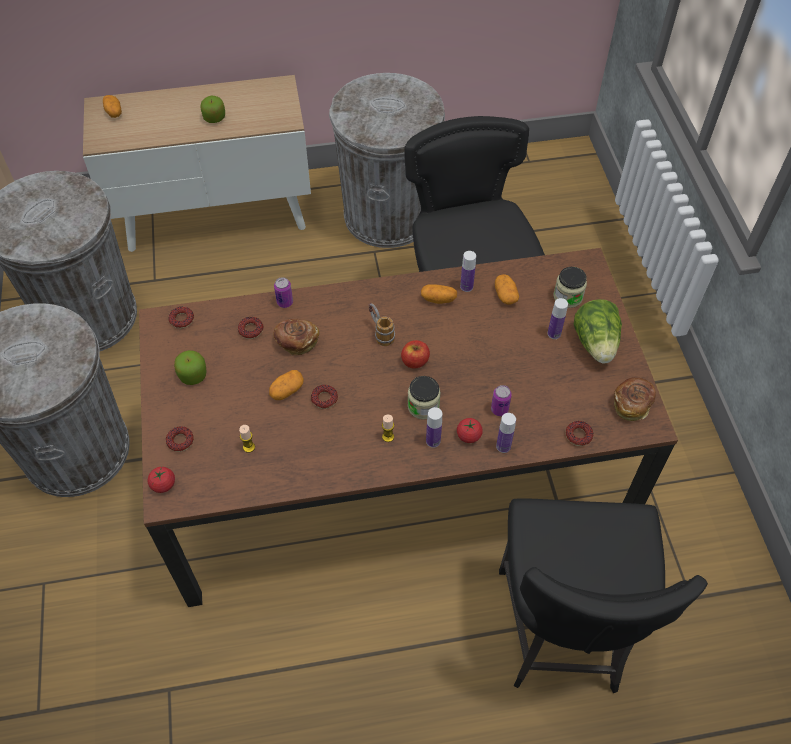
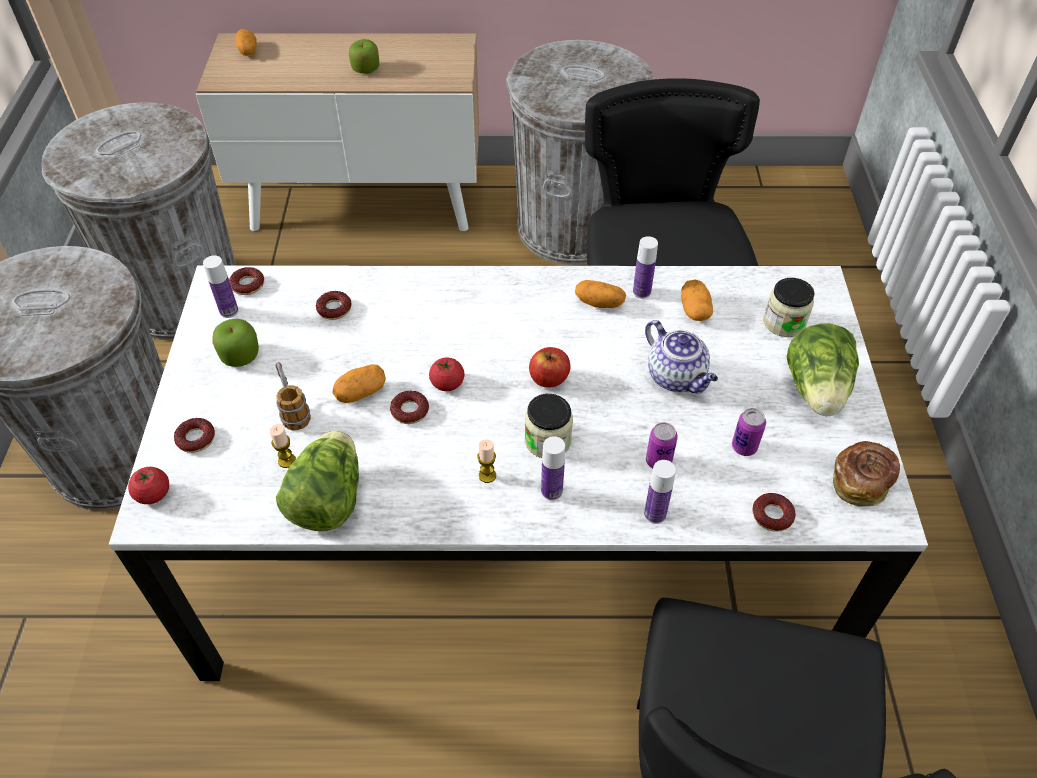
camera: 10 degrees right, 5 degrees down
brown dining table [139,248,678,607] -> white dining table [109,265,928,681]
bread [273,319,319,356] -> none
can [274,277,293,308] -> can moved to [732,408,766,456]
mug [368,303,395,346] -> mug moved to [275,362,311,431]
tomato [457,418,483,443] -> tomato moved to [429,357,465,391]
bottle [547,298,568,339] -> bottle moved to [203,255,239,318]
none -> lettuce [276,430,359,531]
none -> teapot [645,320,718,393]

